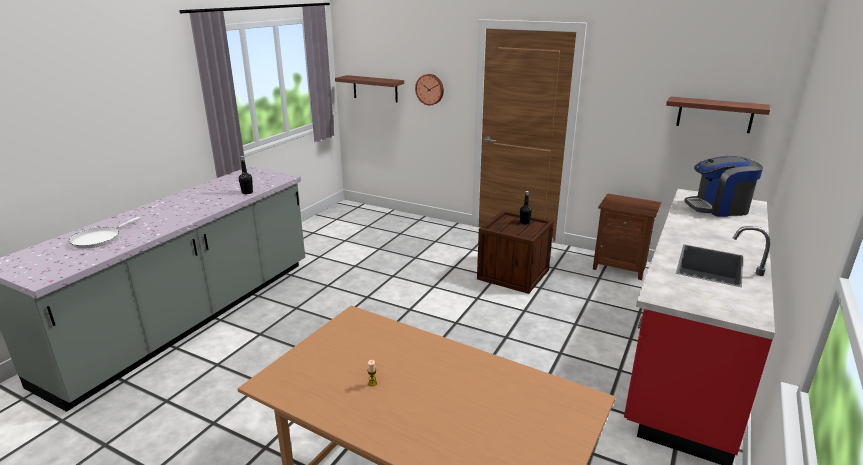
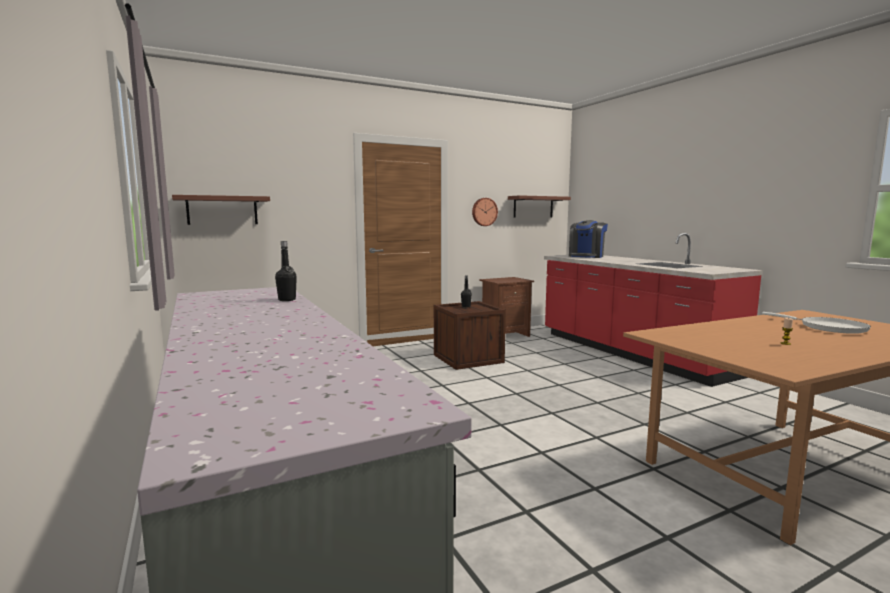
camera: 55 degrees left, 15 degrees down
white frying pan [69,217,141,248] -> white frying pan moved to [762,312,871,334]
wall clock [415,74,444,105] -> wall clock moved to [472,198,498,226]

